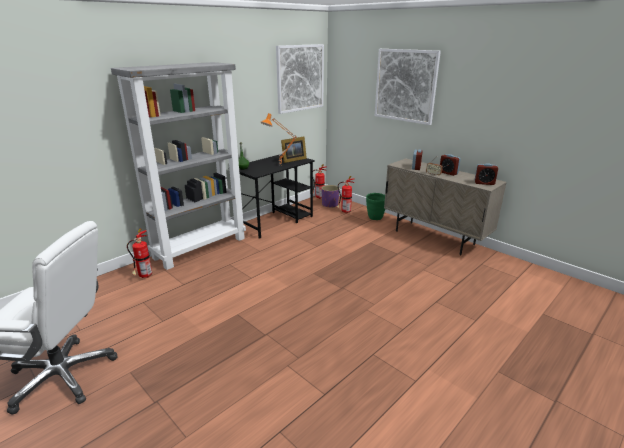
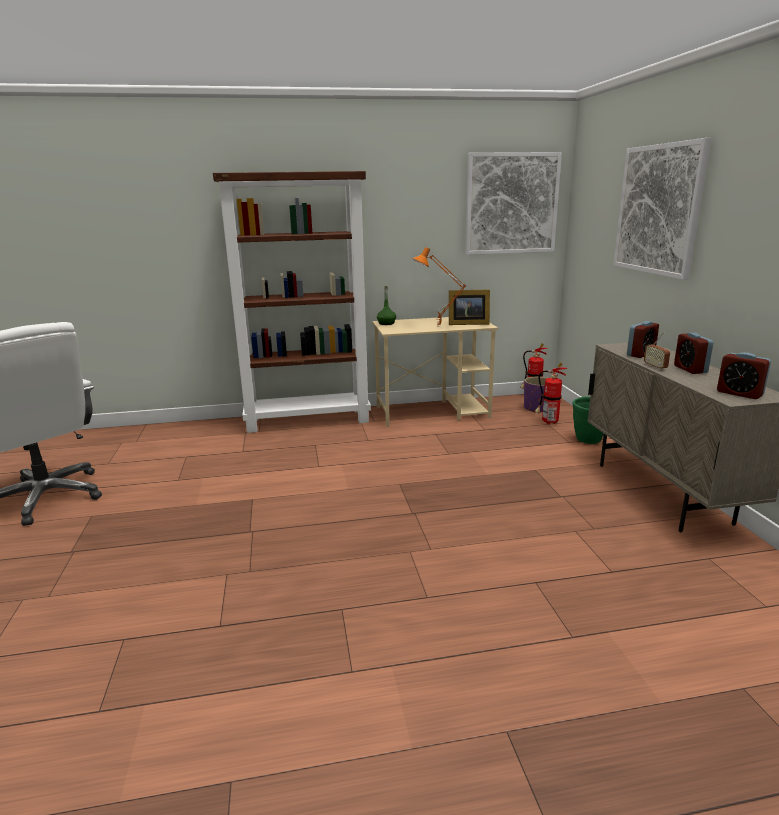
camera: 35 degrees right, 5 degrees down
grey bookcase [111,62,246,270] -> brown bookcase [213,171,371,433]
fire extinguisher [127,229,152,278] -> none
black desk [239,154,315,239] -> beige desk [372,317,498,427]

